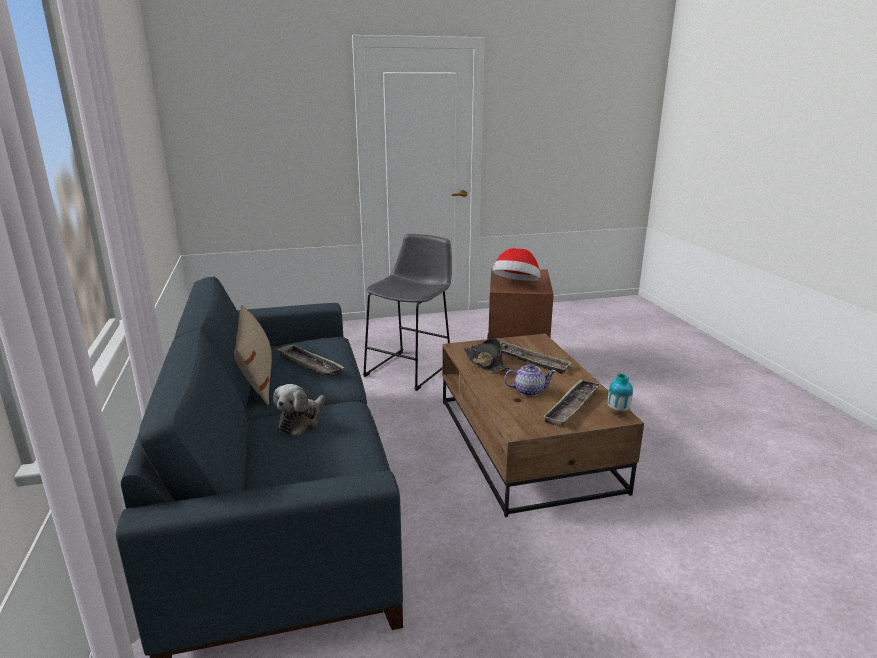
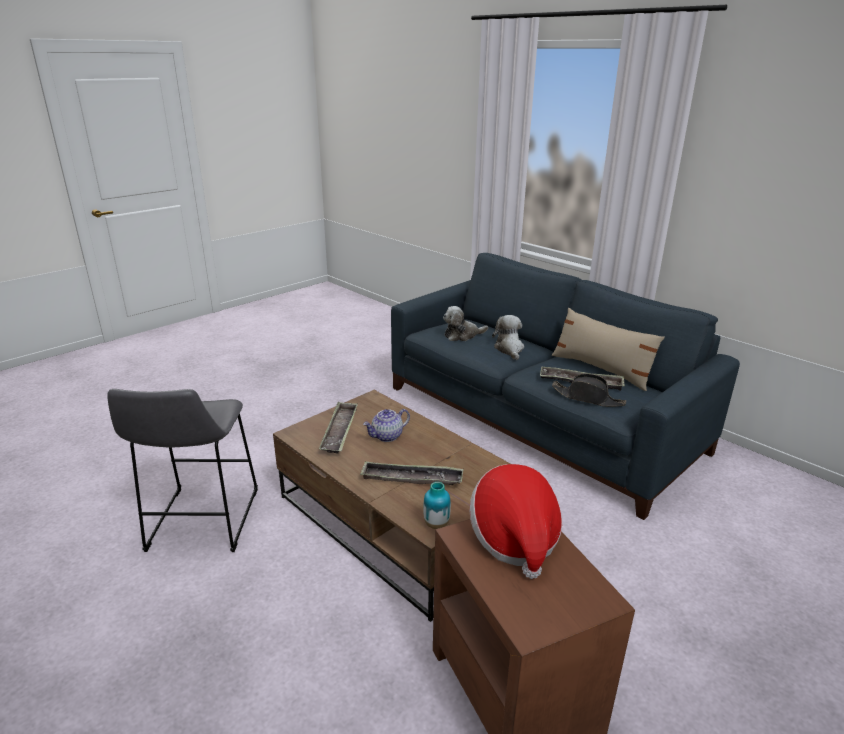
camera: 150 degrees right, 5 degrees up
grey stool [363,234,452,391] -> grey stool moved to [107,389,258,552]
black hat [463,338,512,372] -> black hat moved to [552,374,626,407]
vase [608,374,633,415] -> vase moved to [423,482,451,529]
none -> plush toy [443,306,488,341]

